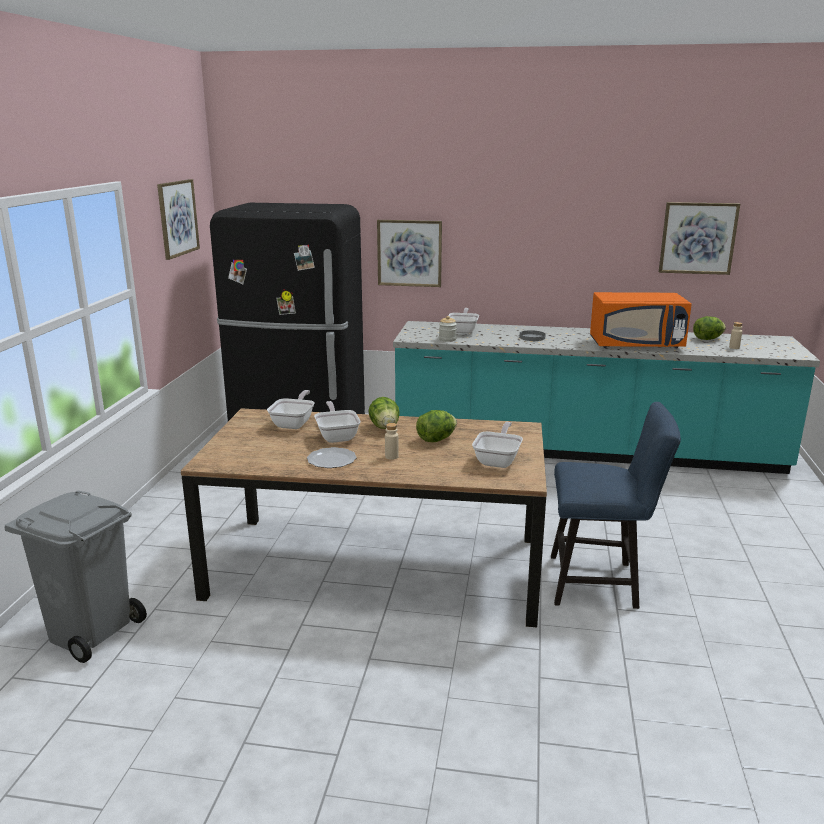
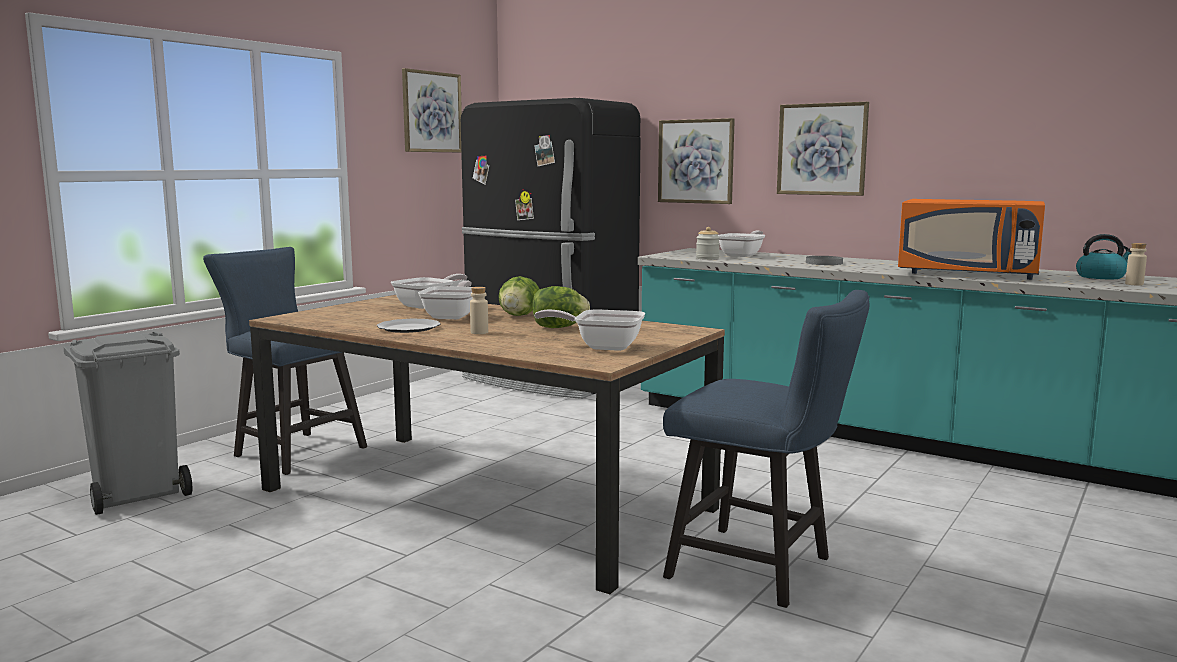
camera: 25 degrees right, 10 degrees down
frying pan [472,422,523,468] -> frying pan turned 120 degrees counterclockwise [534,309,645,351]
picture [659,202,740,275] -> picture moved to [777,102,869,196]
lettuce [693,316,726,340] -> kettle [1076,234,1132,279]
none -> blue chair [203,247,367,475]

